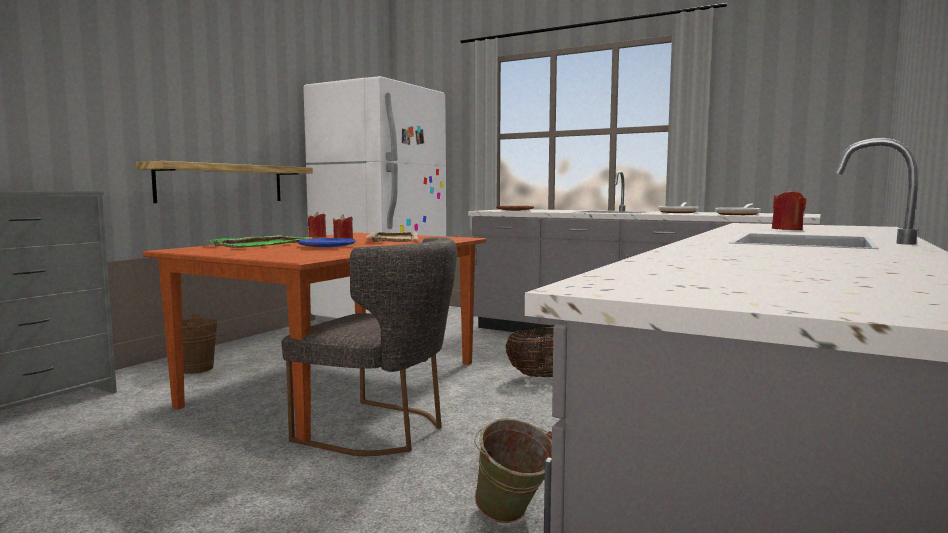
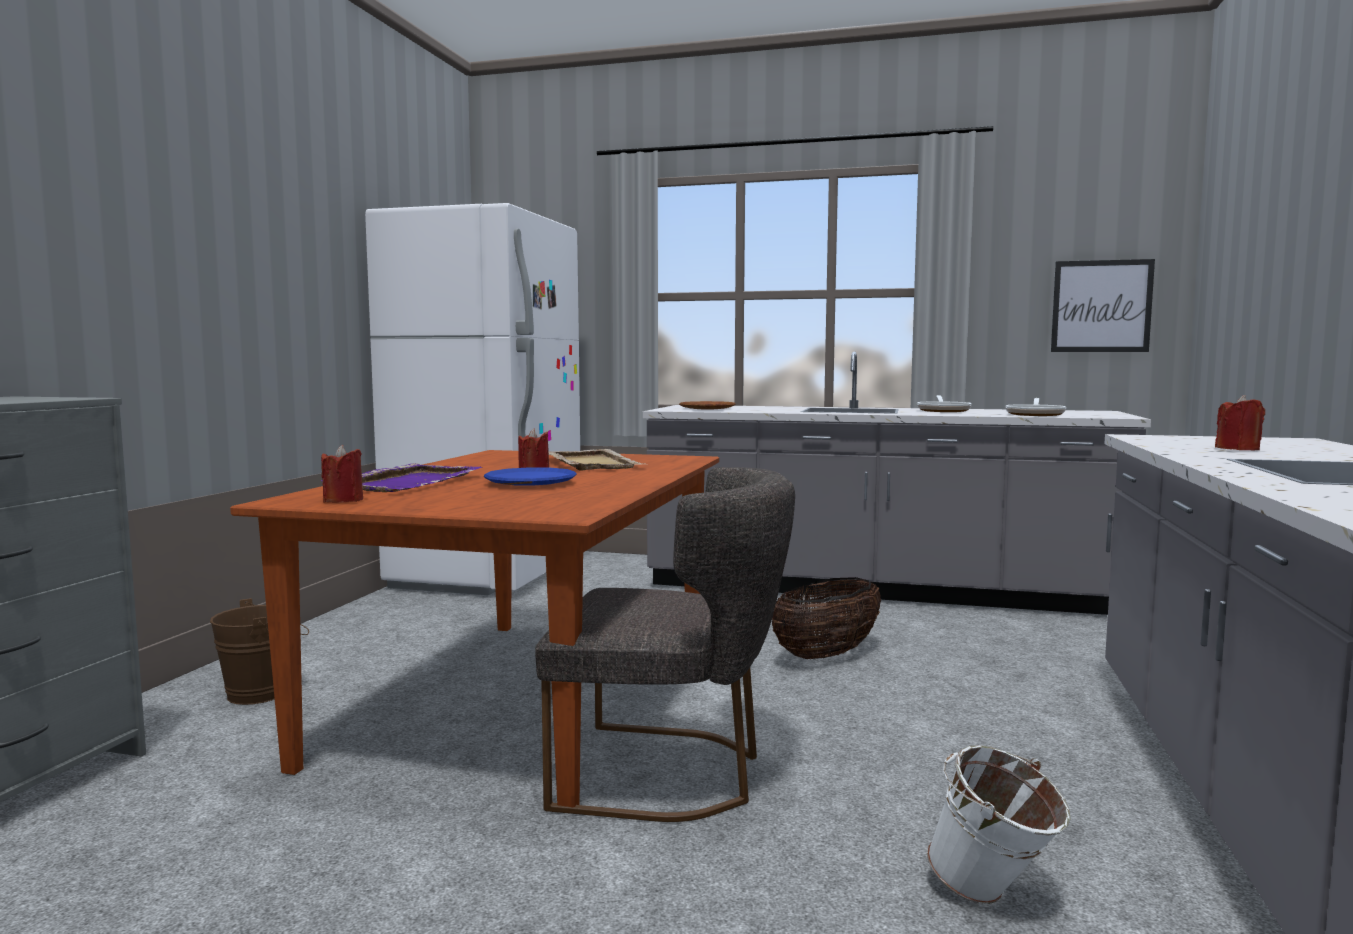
camera: 15 degrees left, 0 degrees up
shelf [136,161,313,203] -> none
green tray [207,235,311,248] -> purple tray [321,463,482,492]
red candle [308,212,326,237] -> red candle moved to [321,445,363,503]
green bucket [474,418,552,523] -> white bucket [927,745,1070,904]
none -> picture [1051,259,1155,352]

